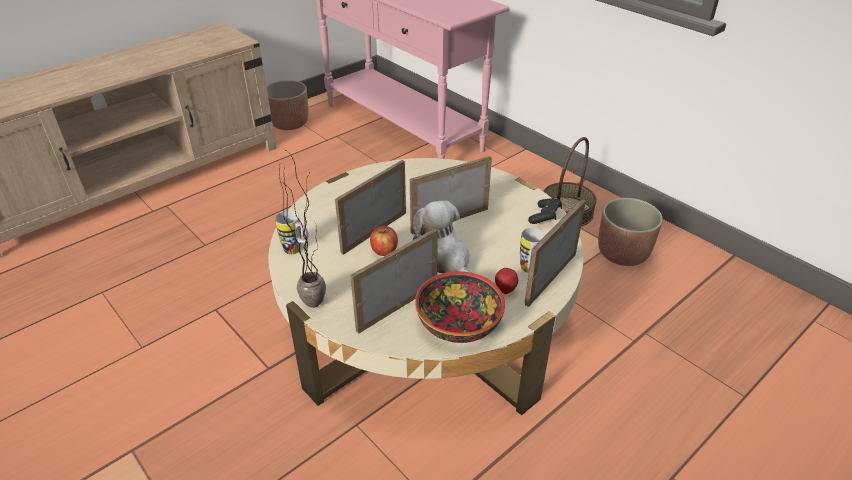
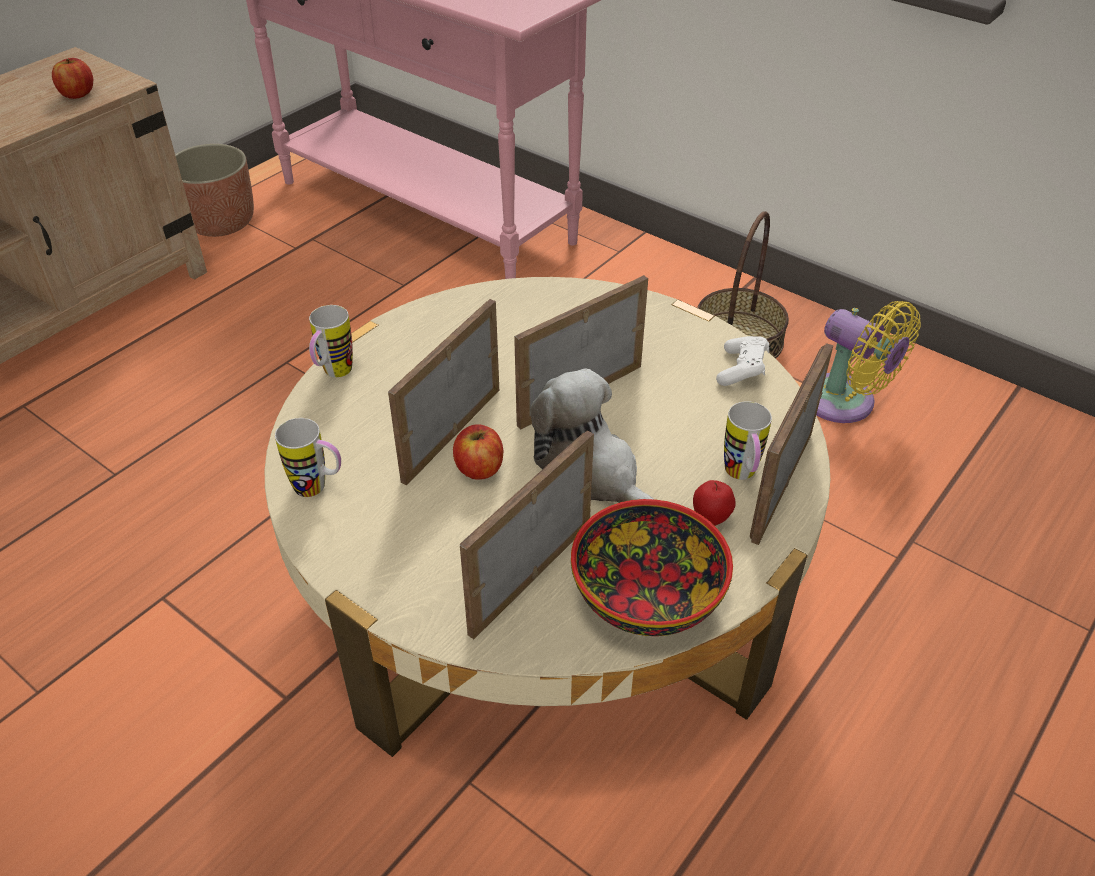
camera: 10 degrees left, 5 degrees up
potted plant [279,151,326,308] -> none
black game controller [528,198,562,224] -> white game controller [716,336,769,386]
planter [598,198,663,266] -> yellow fan [816,301,921,423]
none -> apple [52,58,93,99]
none -> mug [309,305,353,378]

